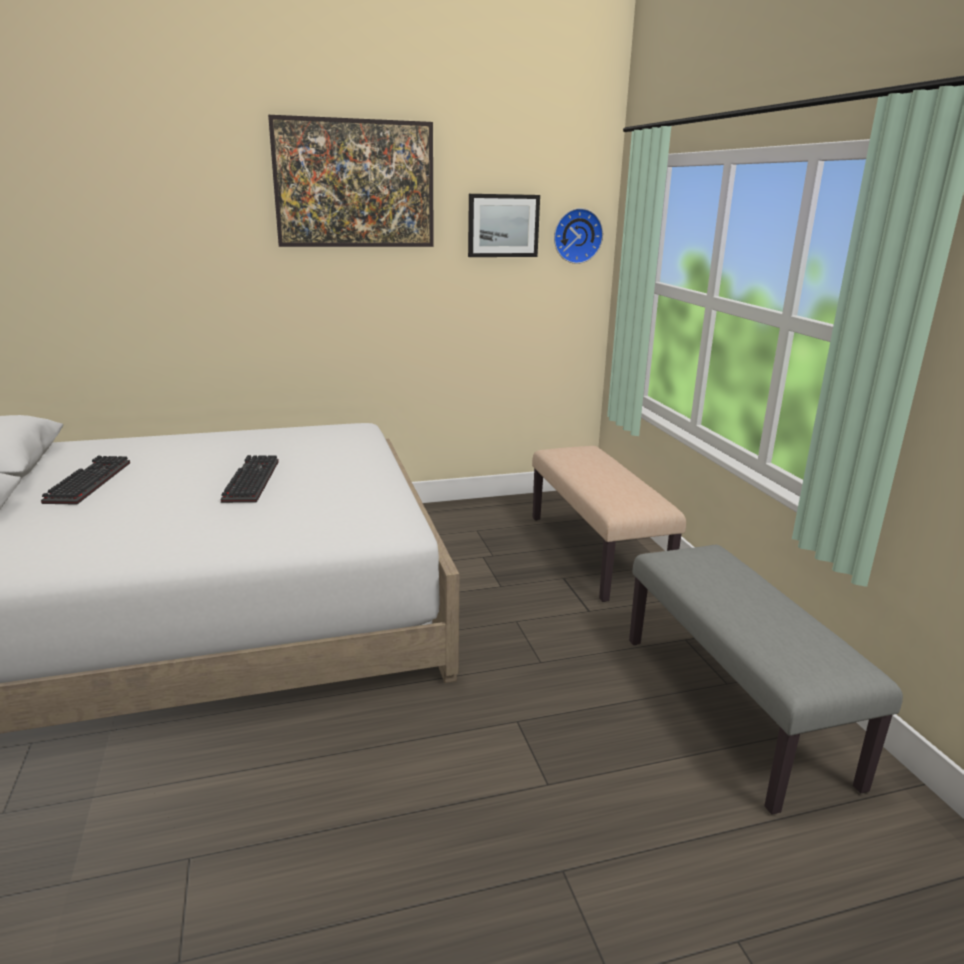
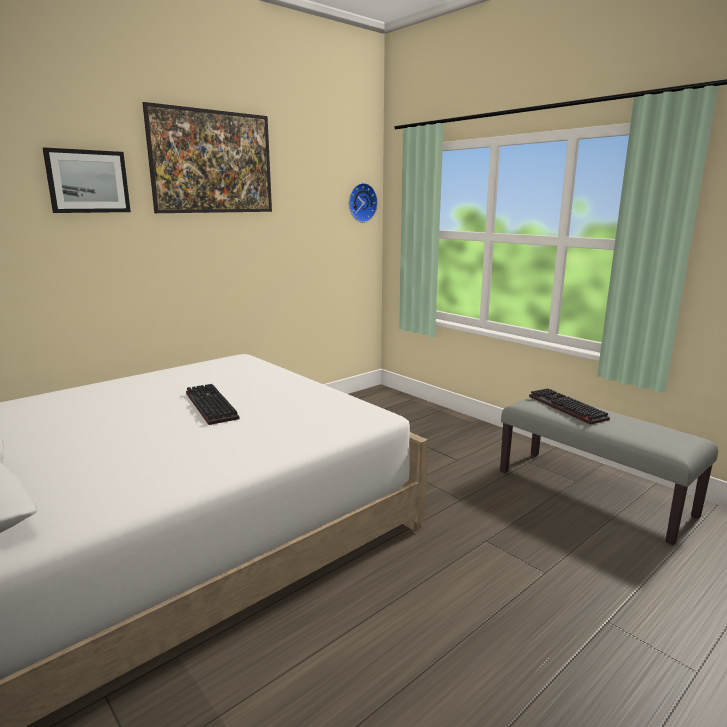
camera: 25 degrees left, 5 degrees down
keyboard [41,455,130,505] -> keyboard moved to [529,388,610,425]
picture [468,194,540,257] -> picture moved to [43,148,131,213]
beige bench [532,446,686,602] -> none

